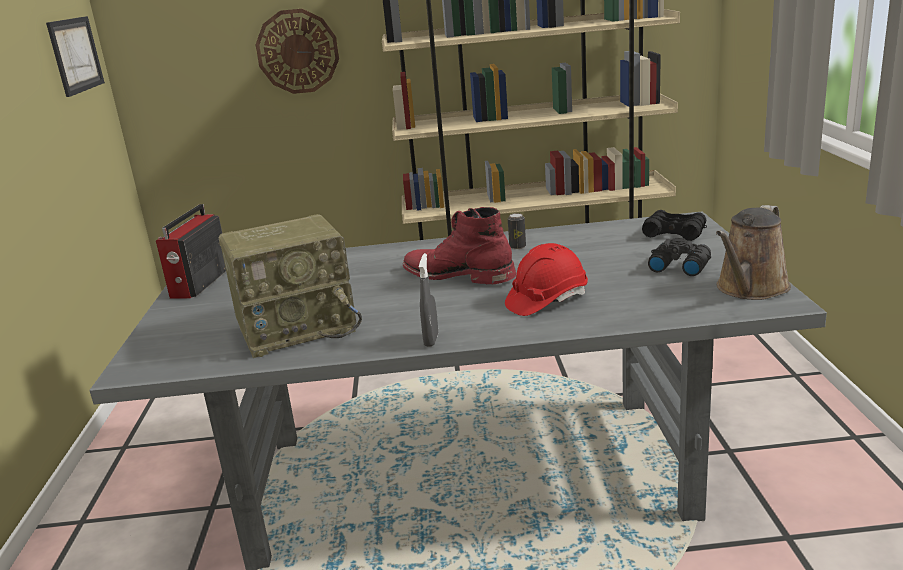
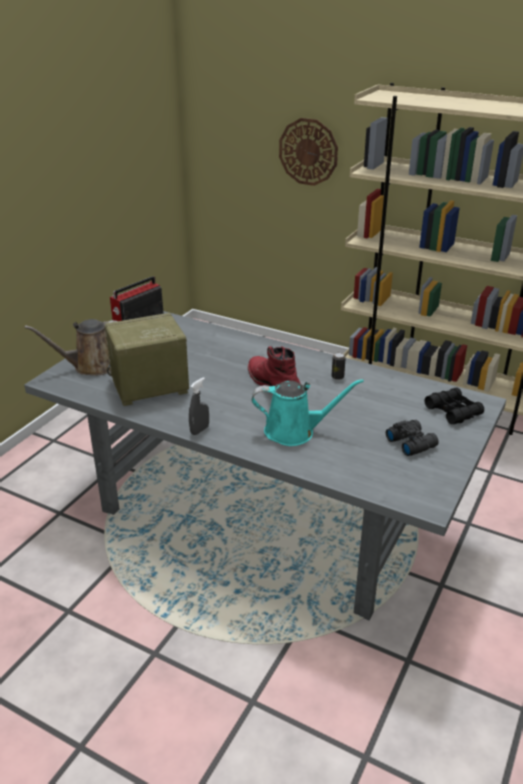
camera: 30 degrees right, 10 degrees up
picture [46,16,105,97] -> none
radio [219,214,362,358] -> radio turned 150 degrees clockwise [105,313,189,406]
red hard hat [505,243,588,316] -> turquoise watering can [252,379,364,446]
brown watering can [716,205,791,300] -> brown watering can moved to [25,319,117,375]

